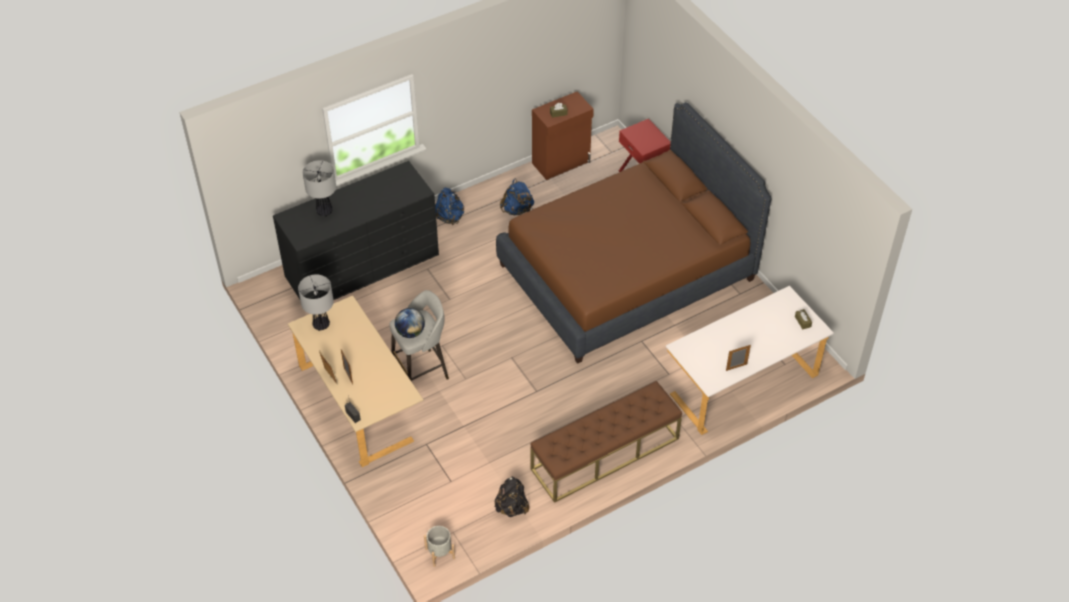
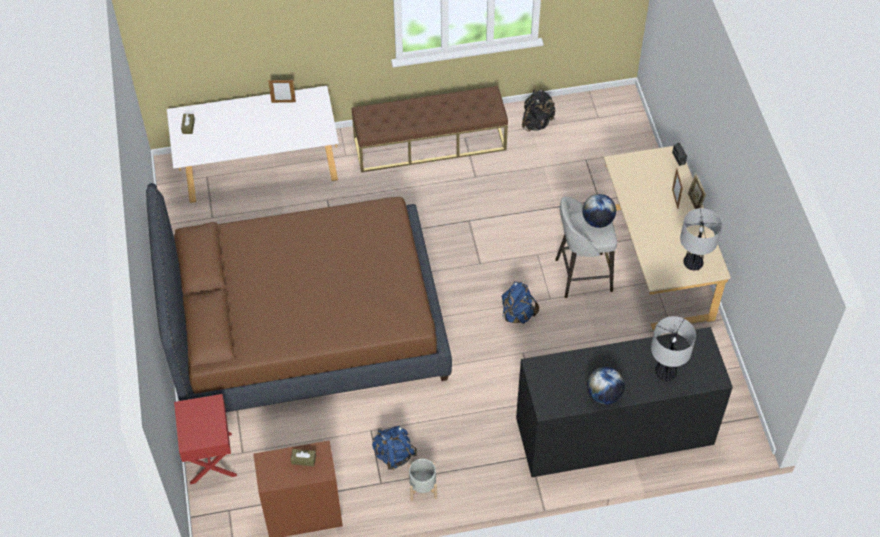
camera: 160 degrees left, 5 degrees up
grey planter [424,526,455,567] -> grey planter moved to [408,459,437,501]
blue backpack [435,188,464,225] -> blue backpack moved to [502,282,539,324]
none -> globe [587,367,625,405]

